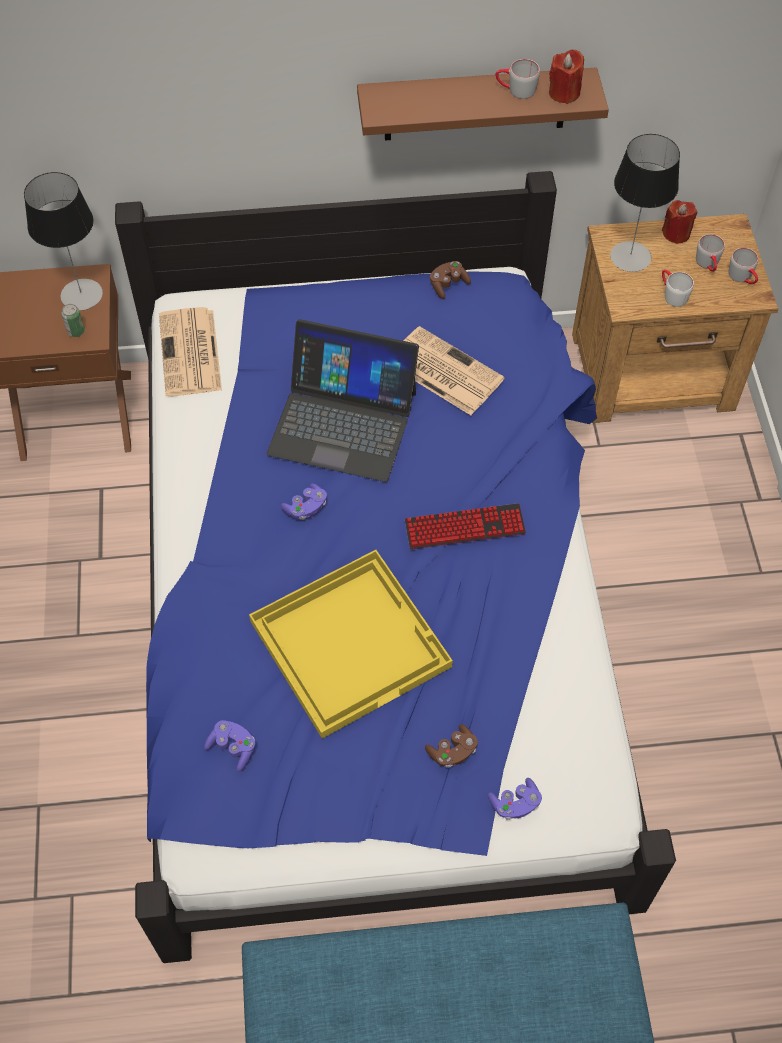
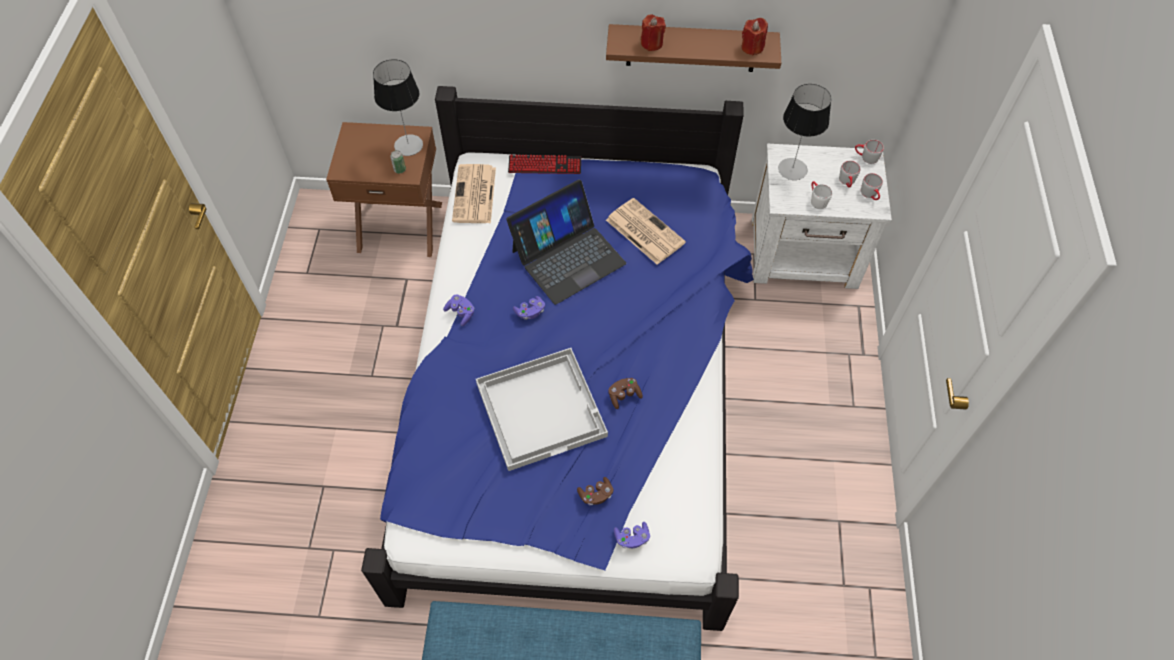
camera: 10 degrees right, 0 degrees up
purple game controller [204,720,255,771] -> purple game controller moved to [443,294,474,326]
yellow tray [249,550,453,739] -> white tray [476,348,608,471]
laptop [267,319,419,482] -> laptop turned 60 degrees counterclockwise [506,180,626,305]
keyboard [405,503,526,549] -> keyboard moved to [508,155,581,174]
brown game controller [430,261,471,299] -> brown game controller moved to [608,378,643,409]
grey mug [496,59,540,99] -> grey mug moved to [855,140,884,164]
brown nightstand [572,214,778,423] -> white nightstand [752,144,892,289]
red candle [662,200,697,244] -> red candle moved to [641,14,666,51]

